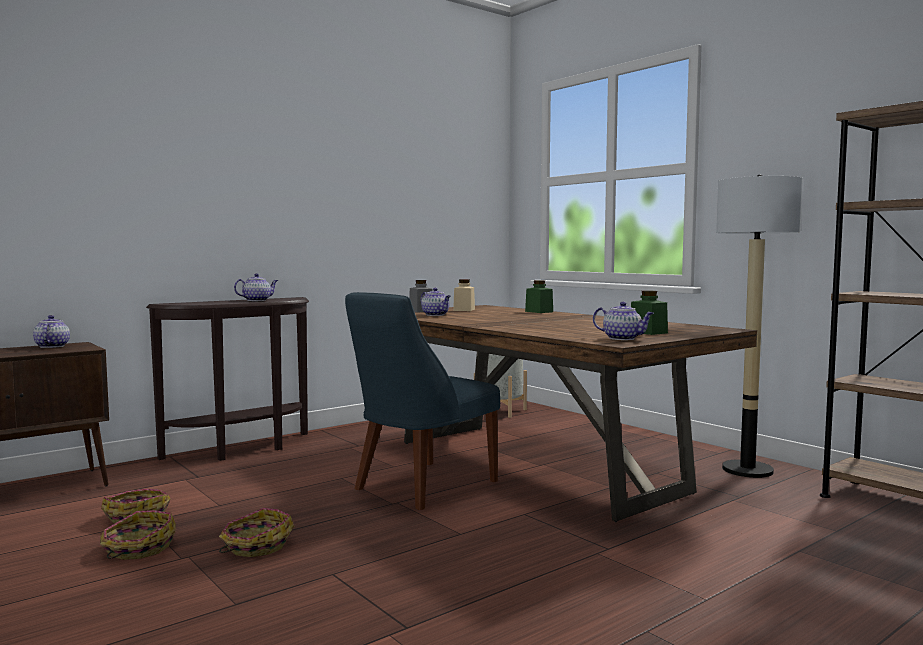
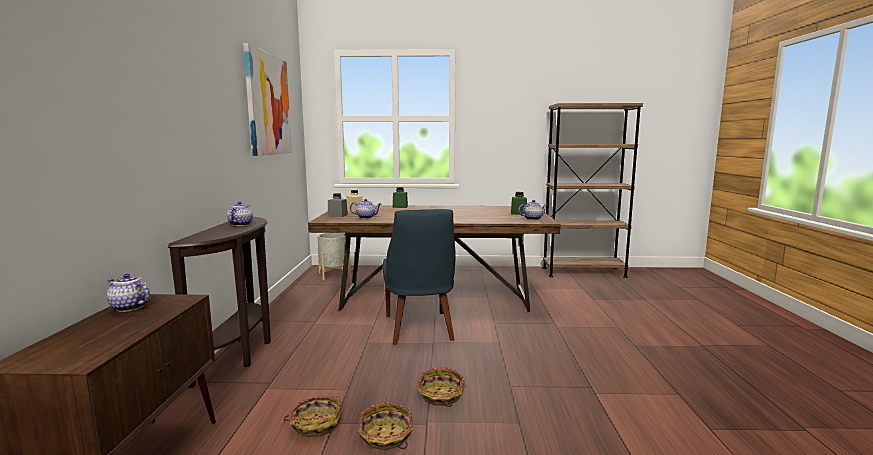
camera: 50 degrees left, 5 degrees up
floor lamp [716,174,803,478] -> none
none -> picture [243,43,292,156]

